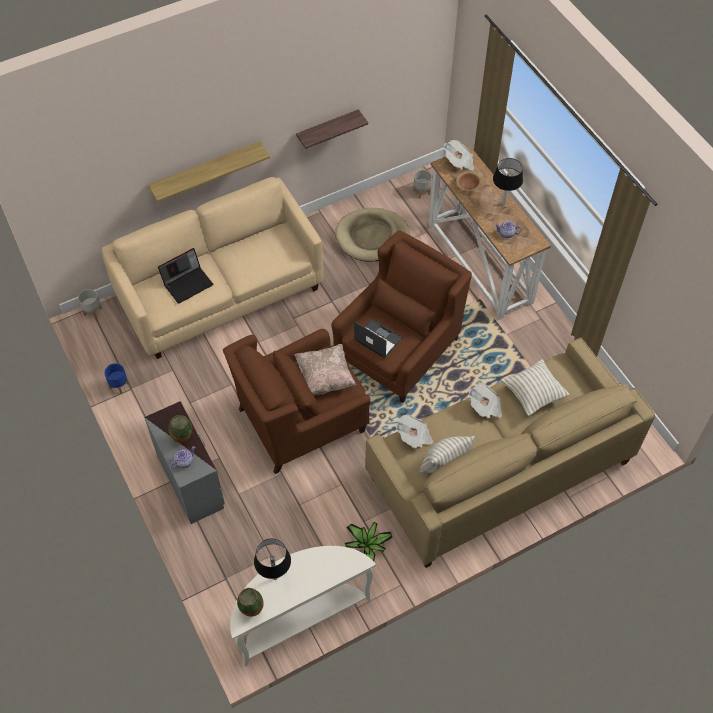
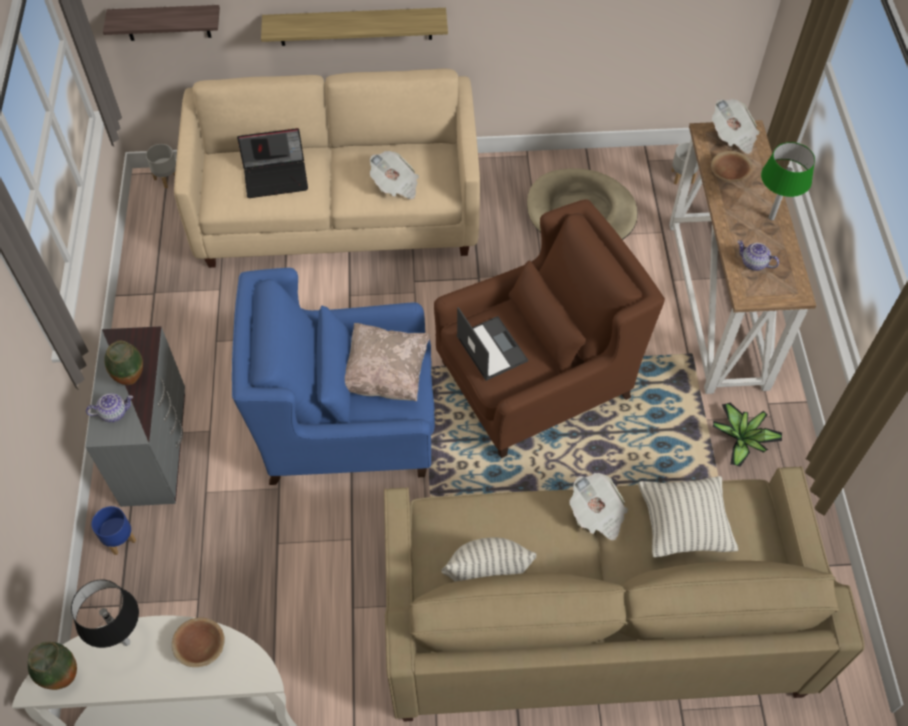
camera: 25 degrees right, 0 degrees up
blue planter [104,363,129,394] -> blue planter moved to [92,506,136,555]
brown armchair [223,329,370,474] -> blue armchair [232,268,435,485]
shelf [296,109,368,149] -> shelf moved to [103,5,220,41]
potted plant [345,522,393,561] -> potted plant moved to [713,403,782,467]
newspaper [396,414,433,448] -> newspaper moved to [370,151,419,199]
black table lamp [493,158,523,205] -> green table lamp [761,142,815,220]
none -> brown bowl [172,618,225,667]

